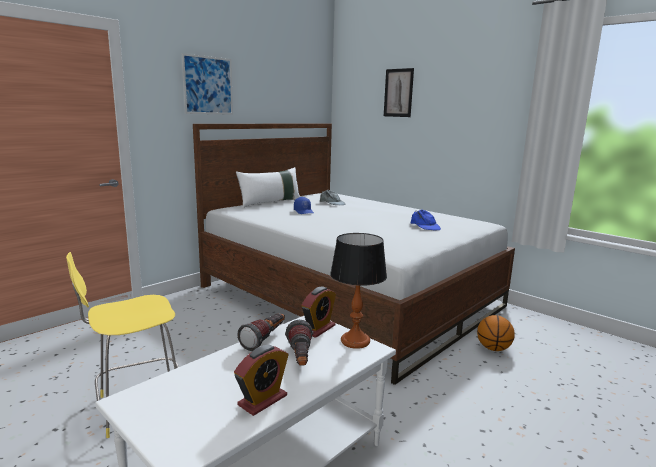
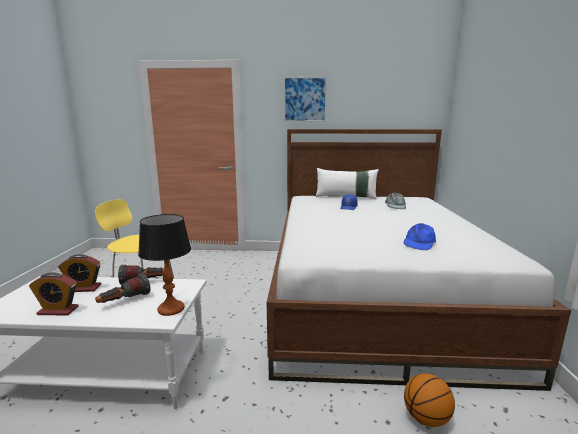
camera: 50 degrees right, 0 degrees up
alarm clock [301,287,336,338] -> alarm clock moved to [58,254,101,292]
picture [384,68,414,117] -> none

